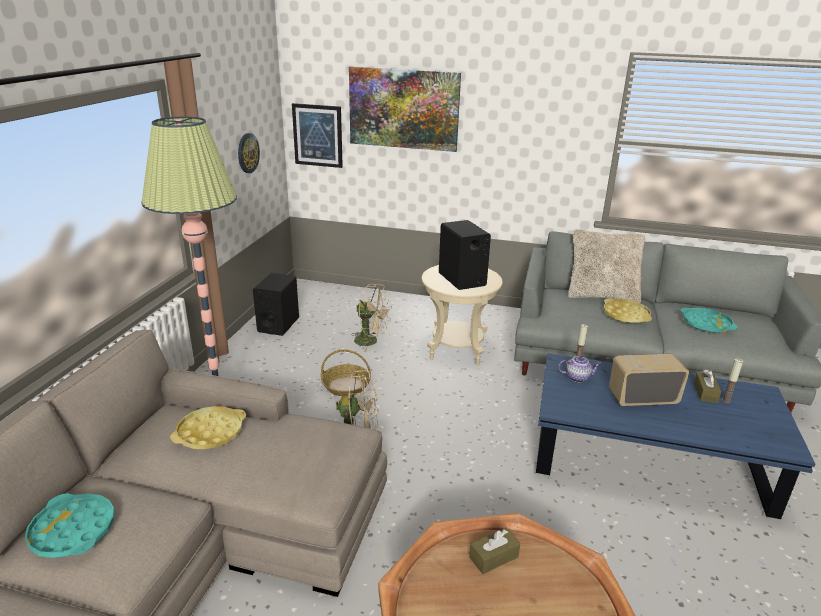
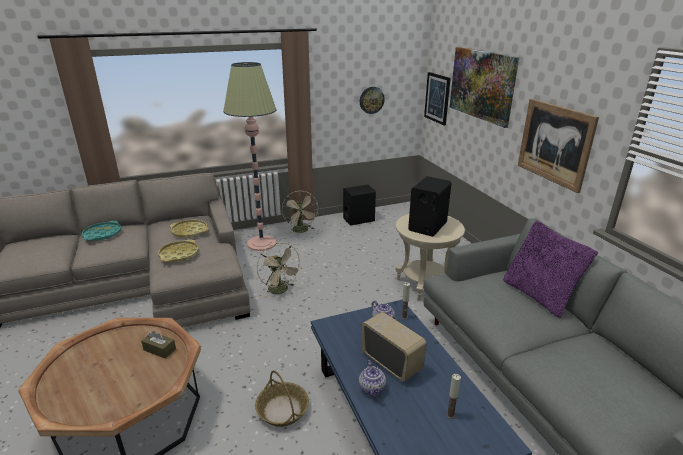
camera: 55 degrees right, 0 degrees up
basket [321,349,371,396] -> basket moved to [255,370,309,427]
beige fan [351,284,392,352] -> beige fan moved to [282,191,318,234]
beige pillow [568,229,645,303] -> purple pillow [503,221,598,318]
yellow tray [603,299,652,323] -> yellow tray moved to [158,239,199,262]
turquoise tray [681,308,738,333] -> none
brown tissue box [694,370,721,403] -> none
none -> teapot [359,360,386,398]
none -> picture [518,99,599,193]

